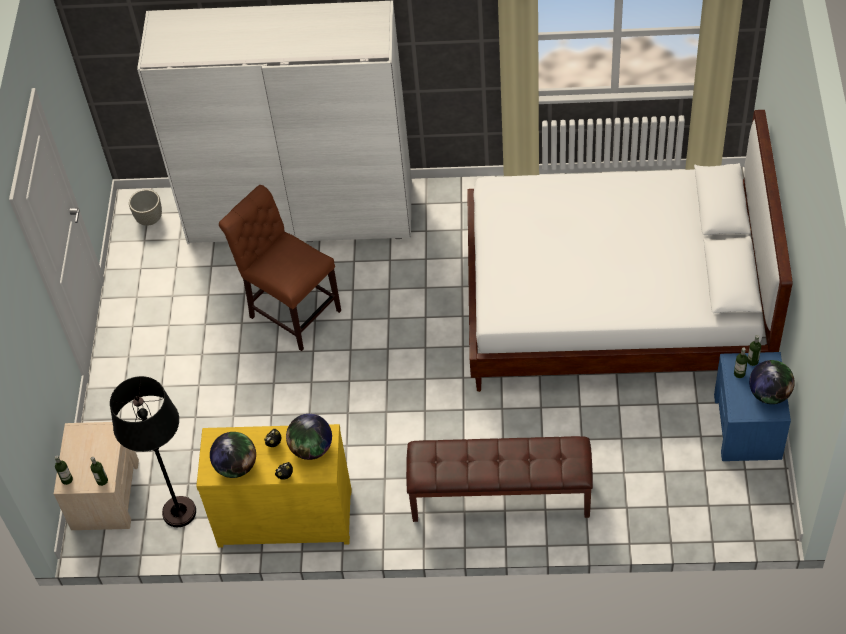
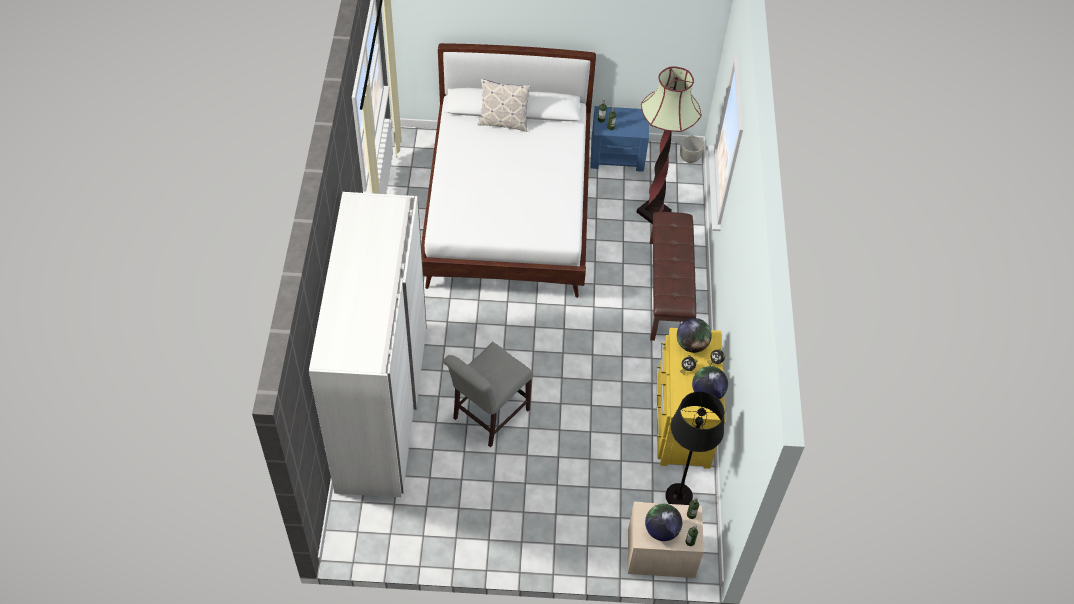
camera: 95 degrees left, 0 degrees up
grey planter [129,189,162,226] -> grey planter moved to [680,136,704,163]
brown chair [219,185,341,351] -> grey chair [443,341,533,447]
globe [749,360,795,404] -> globe moved to [645,504,682,541]
none -> pillow [477,79,531,132]
none -> floor lamp [637,66,701,224]

